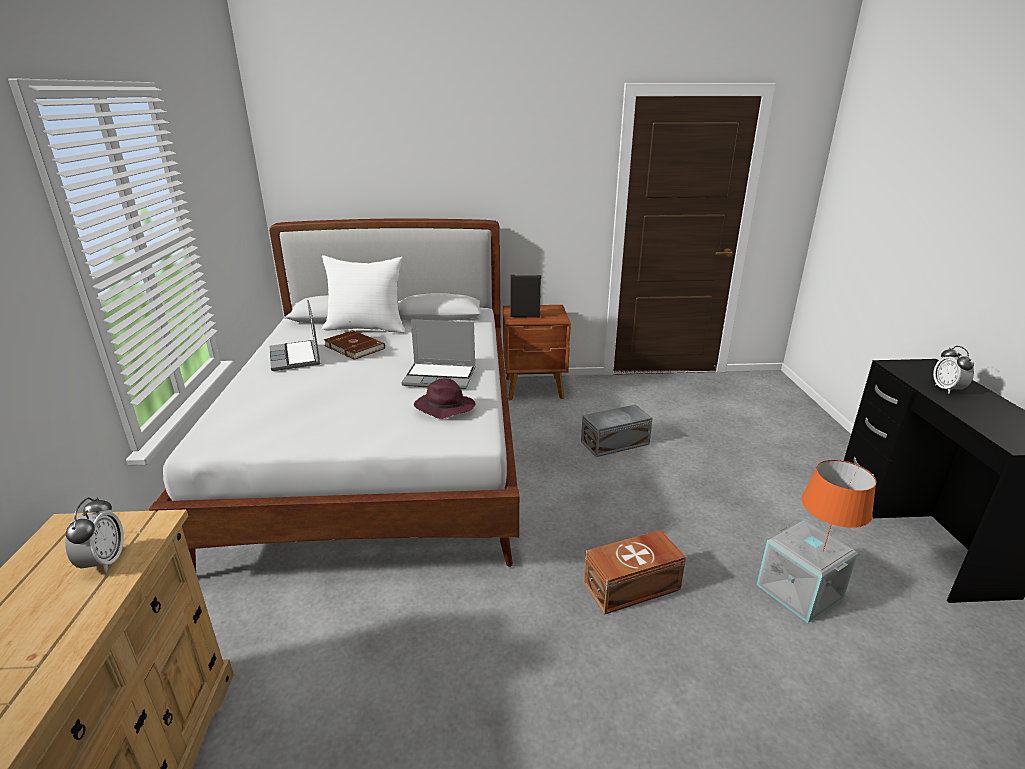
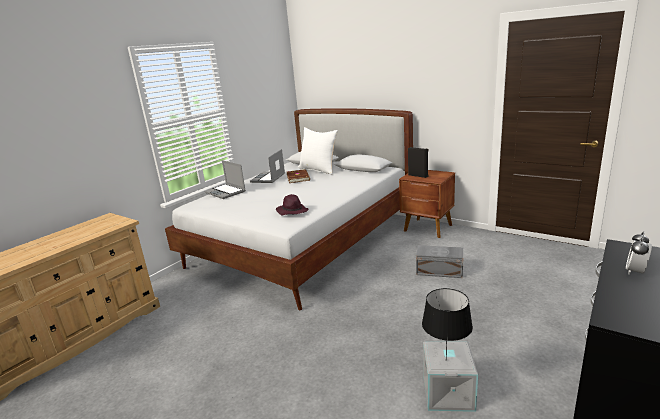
camera: 40 degrees right, 5 degrees down
alarm clock [65,497,124,573] -> none
laptop [401,319,476,389] -> laptop moved to [205,160,246,199]
brown storage box [584,530,686,615] -> none
orange table lamp [801,460,876,552] -> black table lamp [422,288,473,360]

